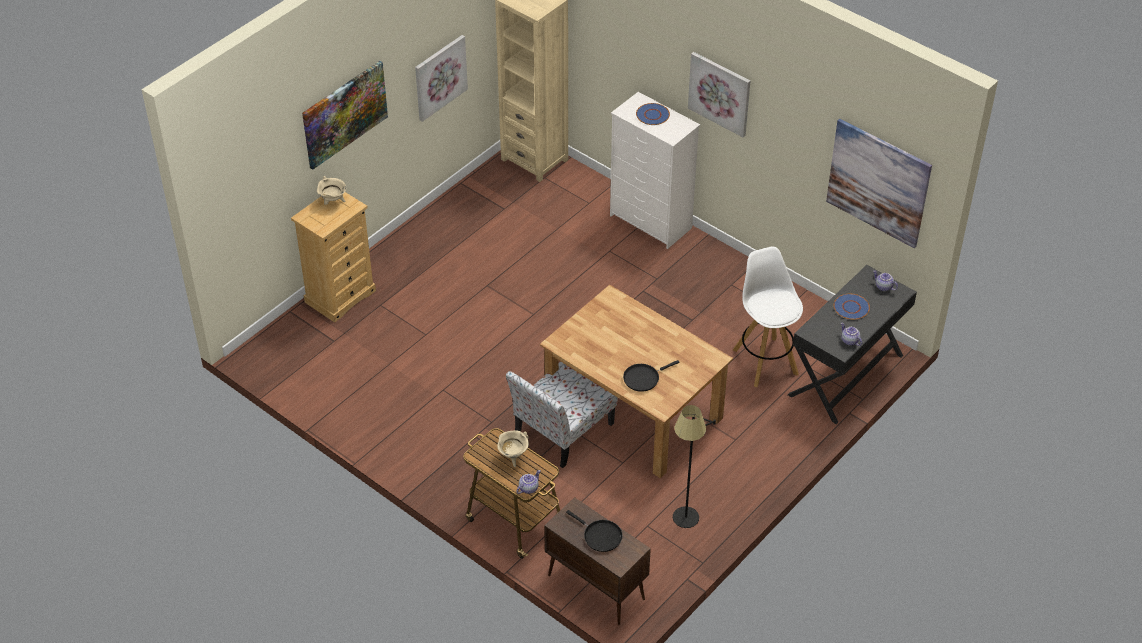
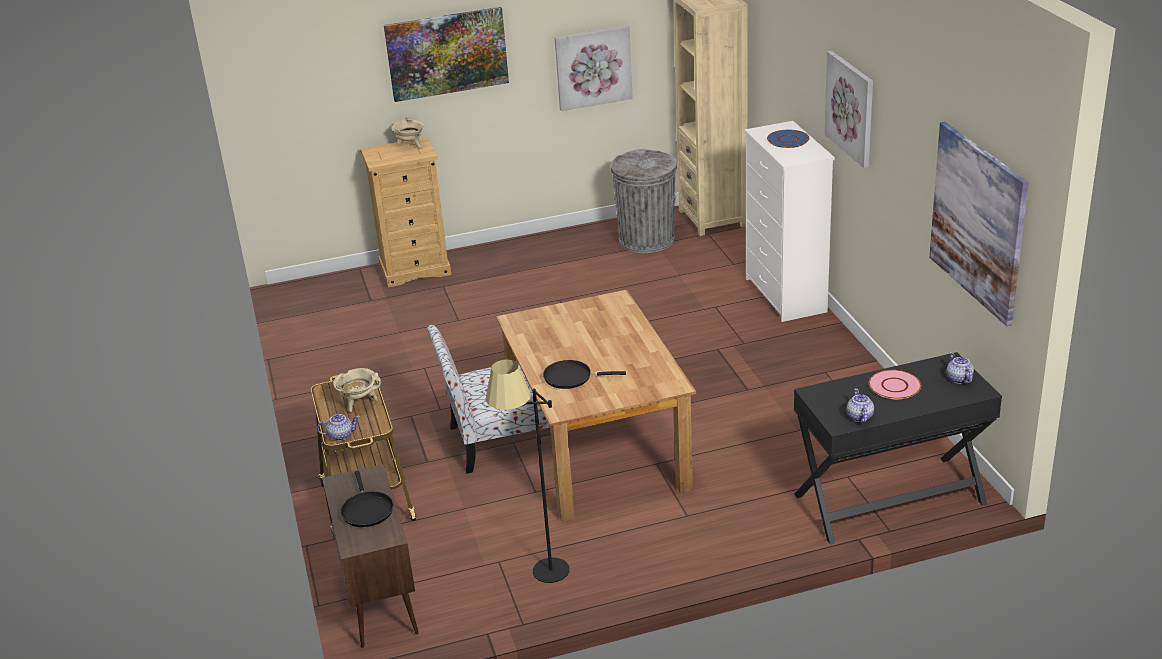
camera: 35 degrees right, 15 degrees down
white stool [733,246,803,387] -> none
blue plate [834,294,870,320] -> pink plate [868,370,921,399]
none -> grey trash can [610,149,677,253]

